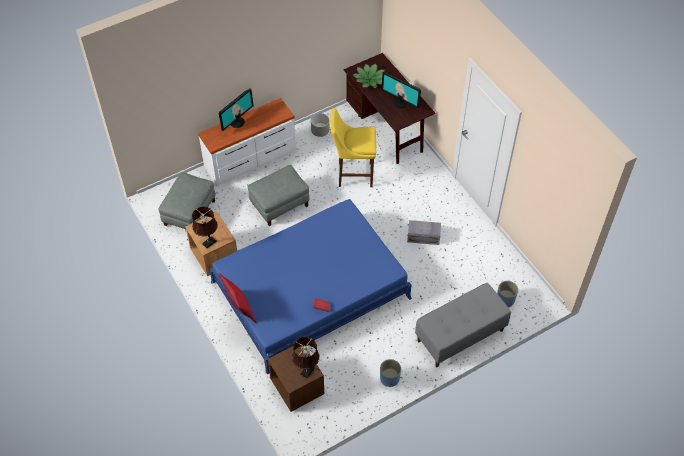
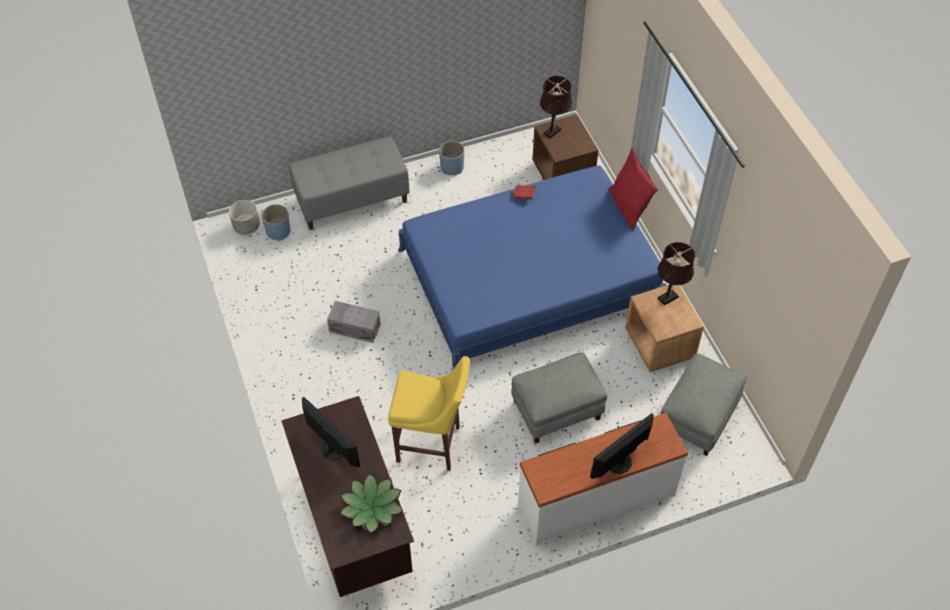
camera: 170 degrees left, 0 degrees up
grey planter [311,113,329,137] -> grey planter moved to [229,200,260,235]

